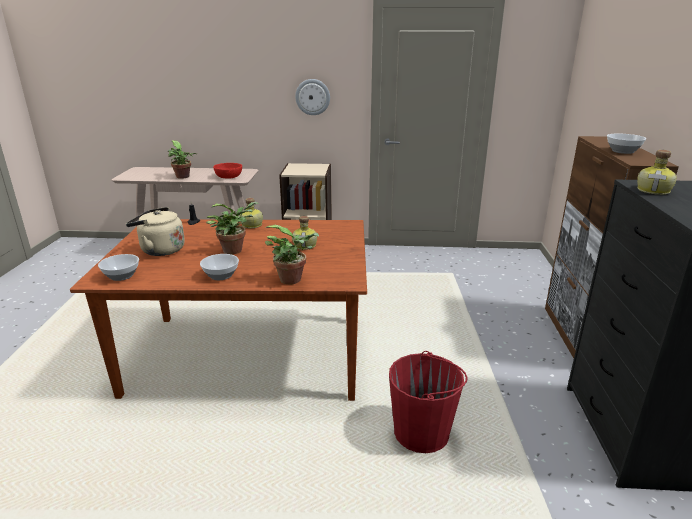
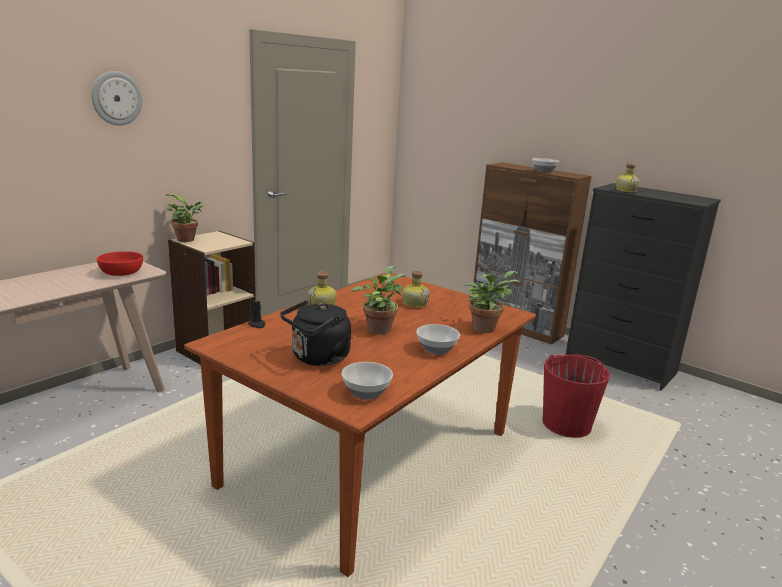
camera: 55 degrees left, 5 degrees down
beige kettle [126,207,185,256] -> black kettle [280,300,351,366]
potted plant [168,140,197,179] -> potted plant moved to [166,194,204,242]
wall clock [295,79,330,115] -> wall clock moved to [91,71,142,126]

